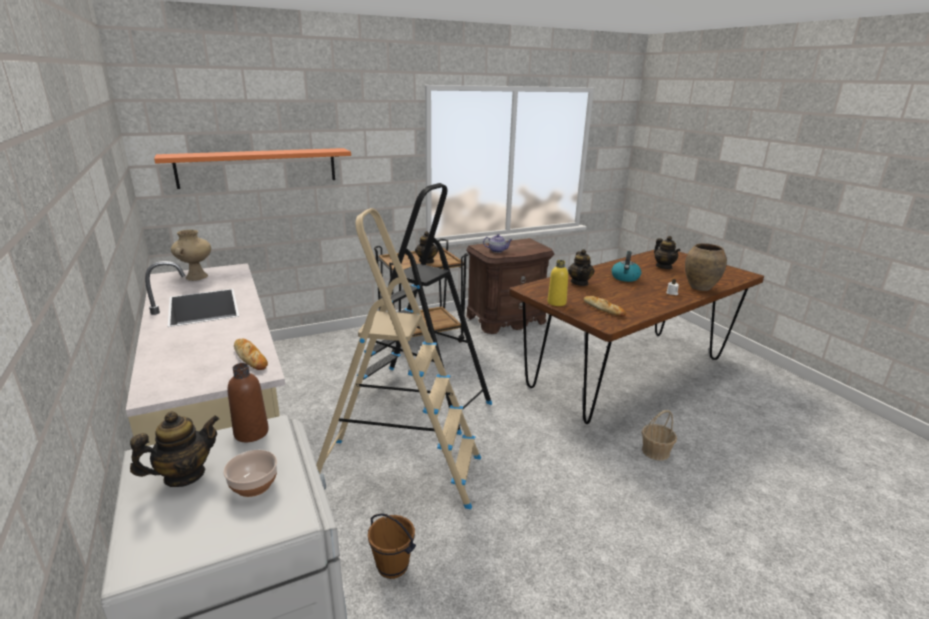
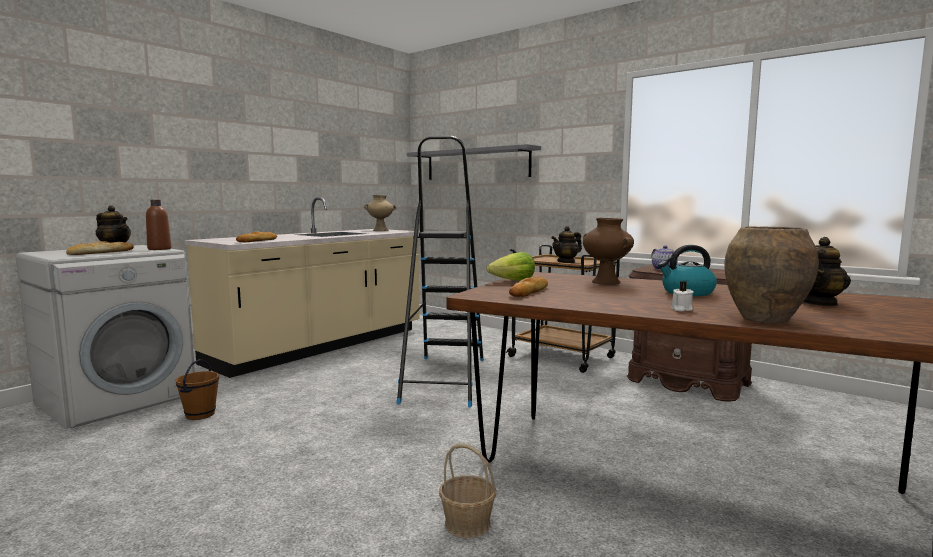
camera: 65 degrees right, 15 degrees down
orange shelf [154,148,351,189] -> grey shelf [407,144,541,180]
bowl [223,450,277,497] -> bread [66,241,134,255]
beige step ladder [316,208,481,509] -> none
yellow bottle [547,260,568,306] -> lettuce [486,252,535,281]
teapot [568,249,595,286] -> brown vase [583,218,634,285]

